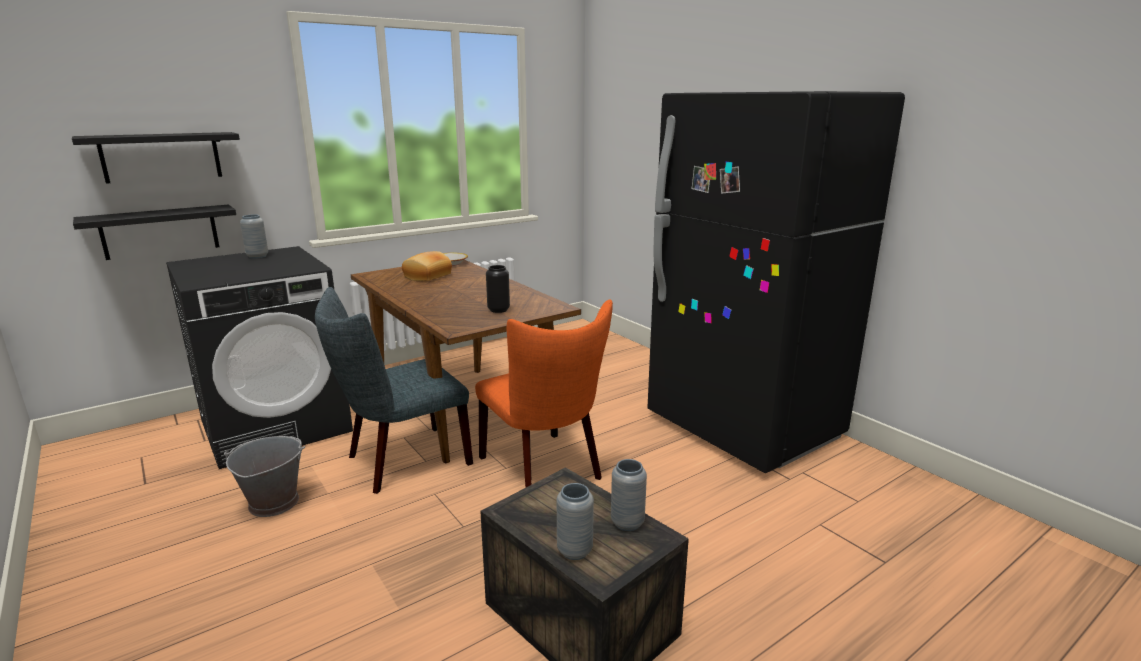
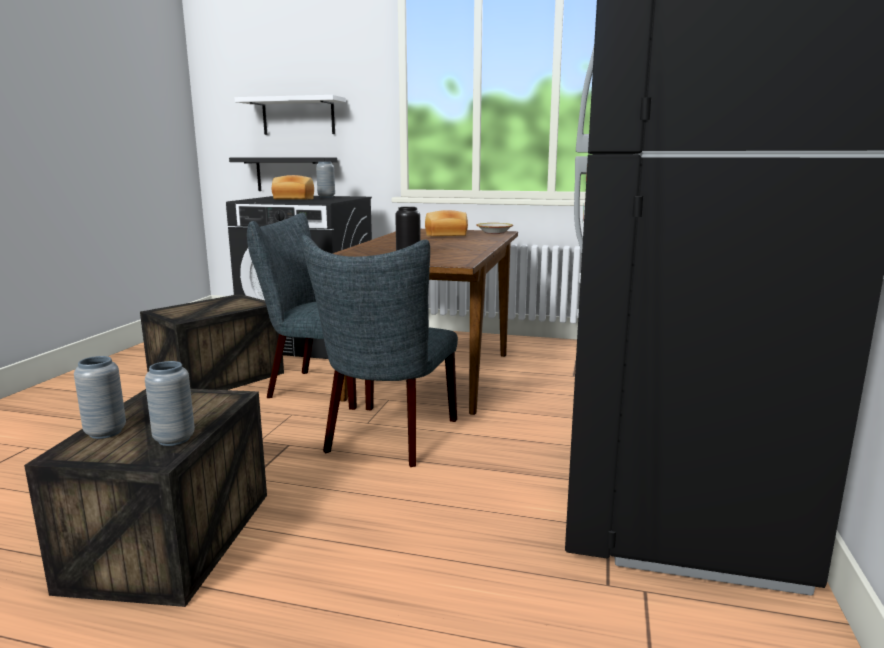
camera: 50 degrees right, 5 degrees down
black shelf [72,132,240,184] -> white shelf [234,95,346,135]
grey bucket [224,436,305,517] -> crate [140,294,284,390]
orange chair [475,299,613,488] -> grey chair [302,235,458,467]
none -> bread [272,175,314,200]

